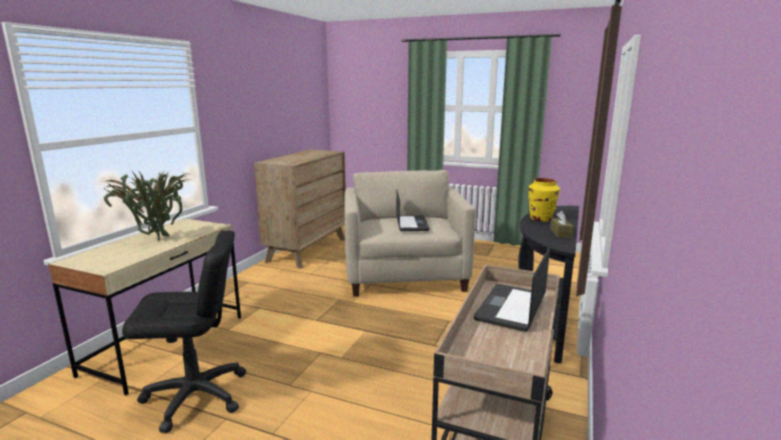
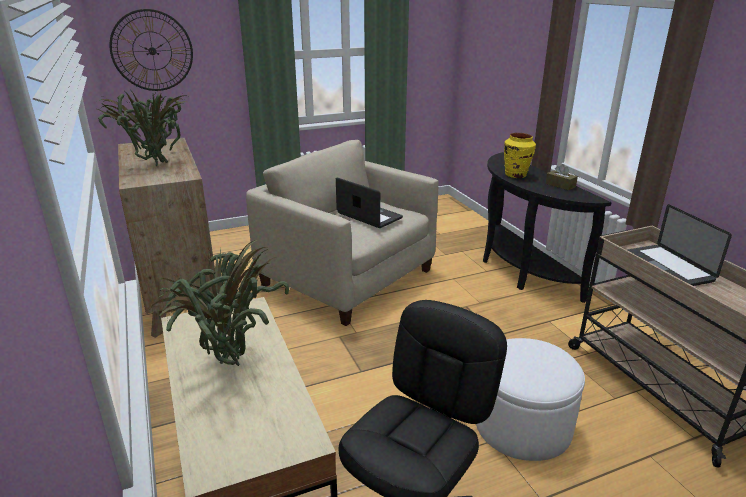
camera: 45 degrees left, 10 degrees up
none -> potted plant [98,90,189,166]
none -> wall clock [109,9,193,91]
none -> white ottoman [476,338,585,461]

